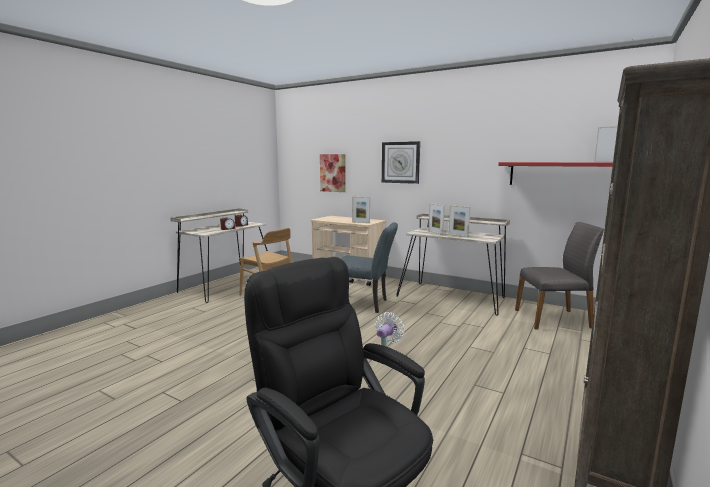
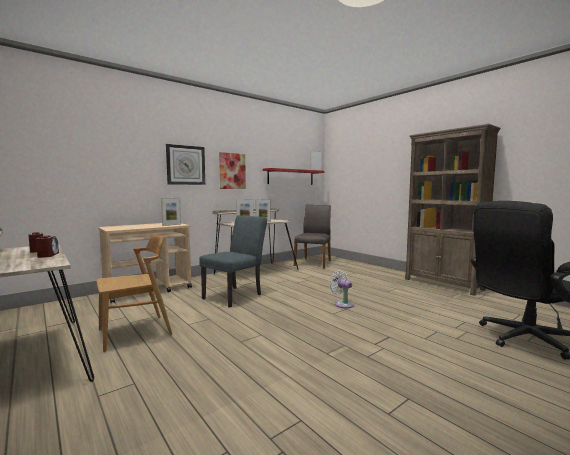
camera: 70 degrees left, 5 degrees down
picture [320,154,346,192] -> picture moved to [219,152,246,189]

